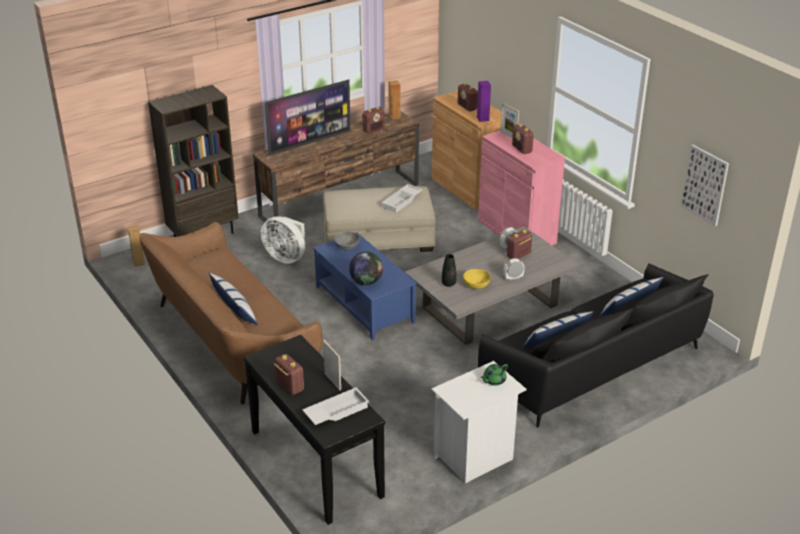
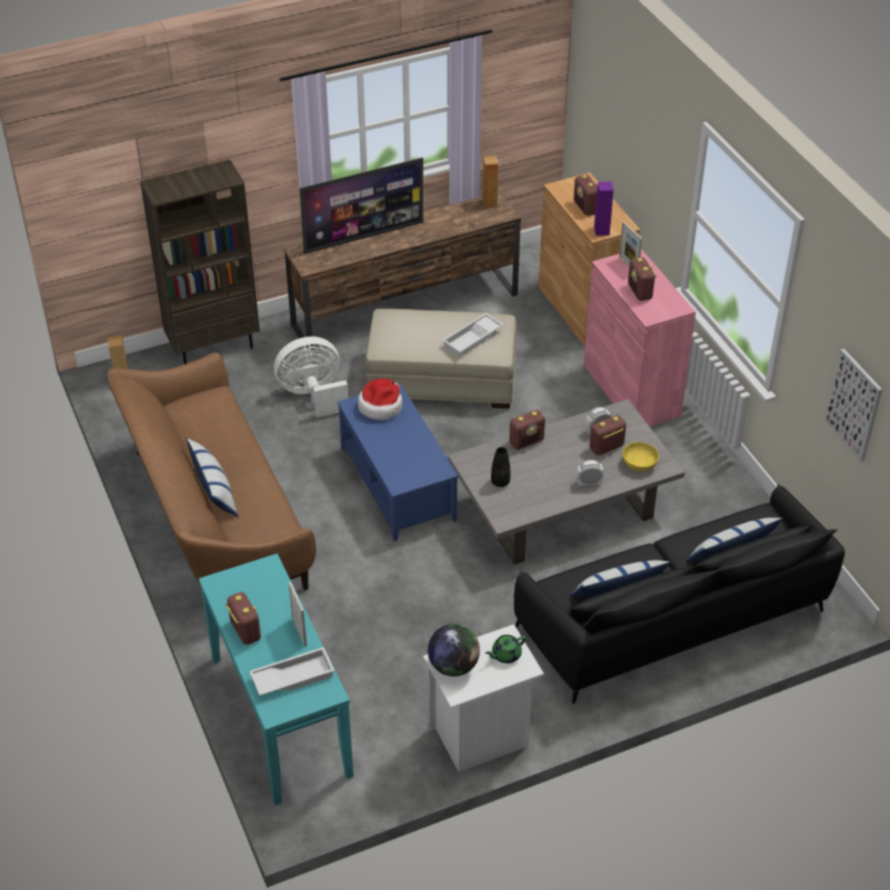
camera: 10 degrees right, 10 degrees up
black console table [244,335,385,525] -> turquoise console table [199,554,354,806]
white fan [261,216,305,264] -> white fan turned 120 degrees clockwise [274,337,348,417]
grey bowl [334,232,360,250] -> hat [358,378,402,420]
globe [349,251,383,285] -> globe moved to [428,624,480,676]
radio [362,106,385,133] -> radio moved to [509,410,545,450]
yellow bowl [463,269,491,289] -> yellow bowl moved to [623,442,659,471]

